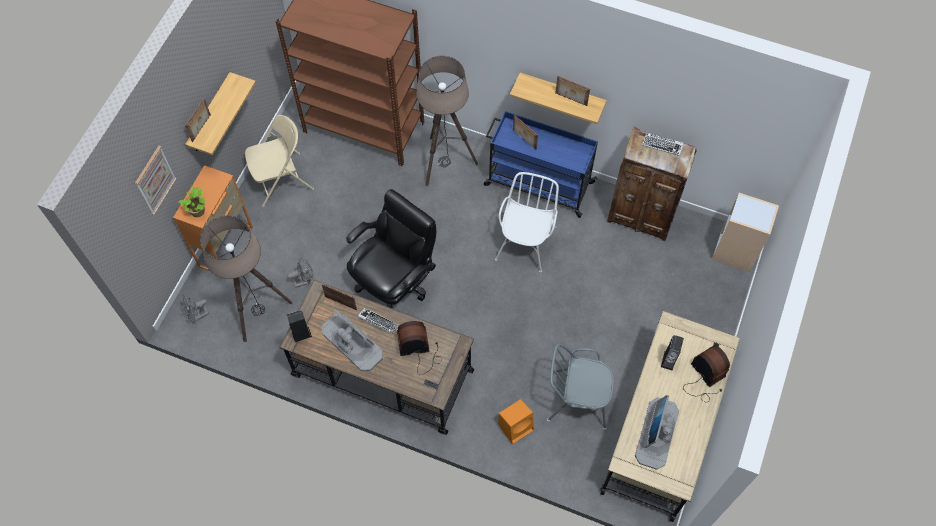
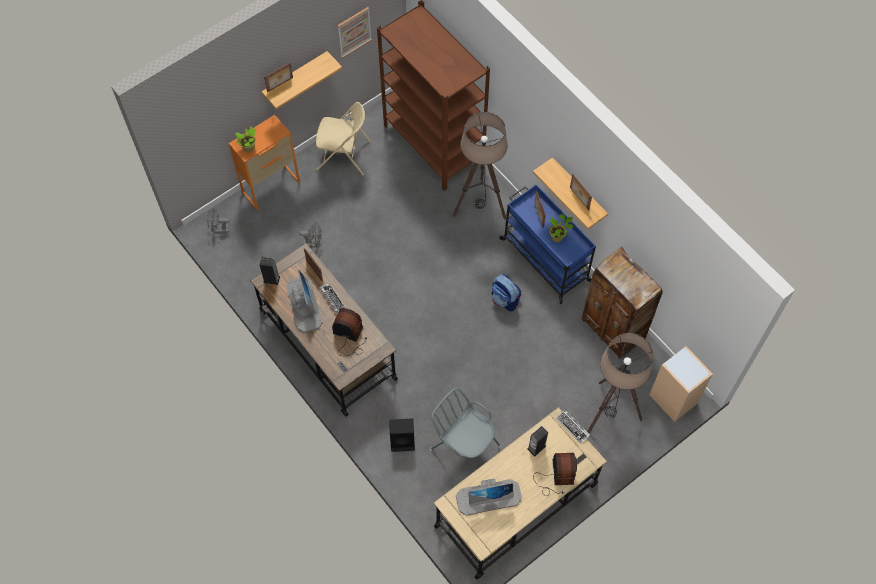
camera: 30 degrees right, 0 degrees up
picture [135,145,177,215] -> picture moved to [337,7,372,58]
floor lamp [200,216,292,342] -> floor lamp moved to [587,333,653,433]
black office chair [346,189,436,308] -> none
white chair [495,172,559,273] -> backpack [492,274,521,311]
orange speaker [498,399,534,444] -> black speaker [389,418,415,452]
monitor [635,395,679,470] -> monitor turned 150 degrees counterclockwise [456,479,522,516]
keyboard [642,132,684,156] -> keyboard moved to [556,410,590,444]
none -> potted plant [548,214,573,242]

